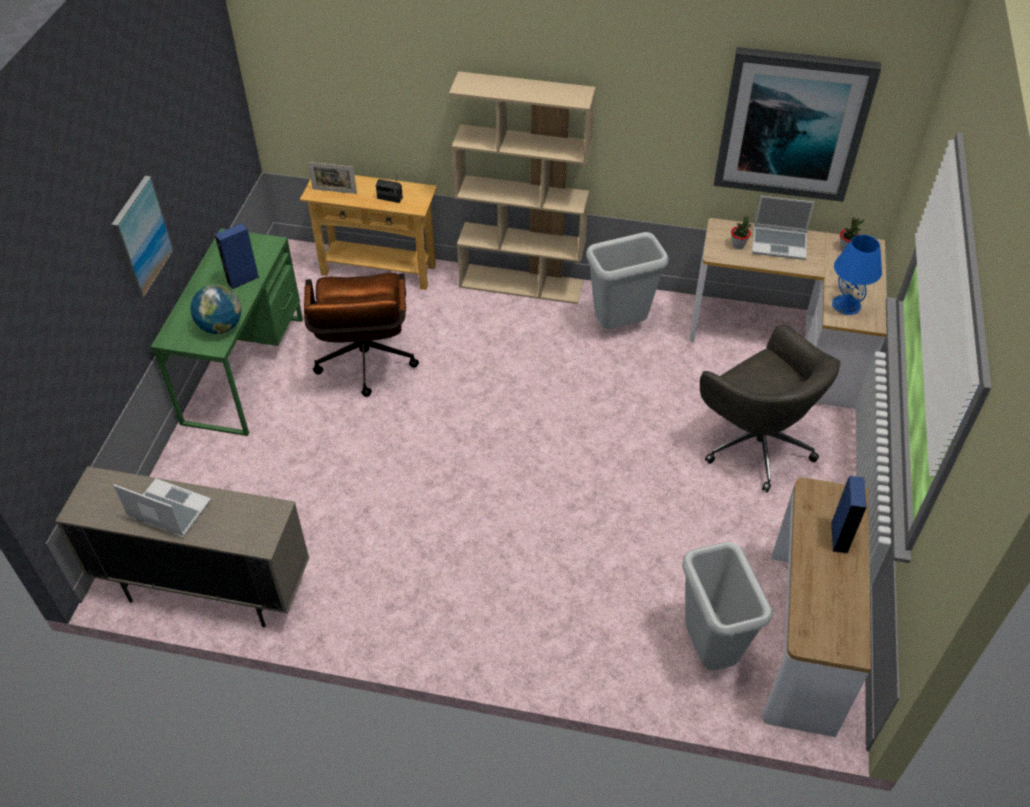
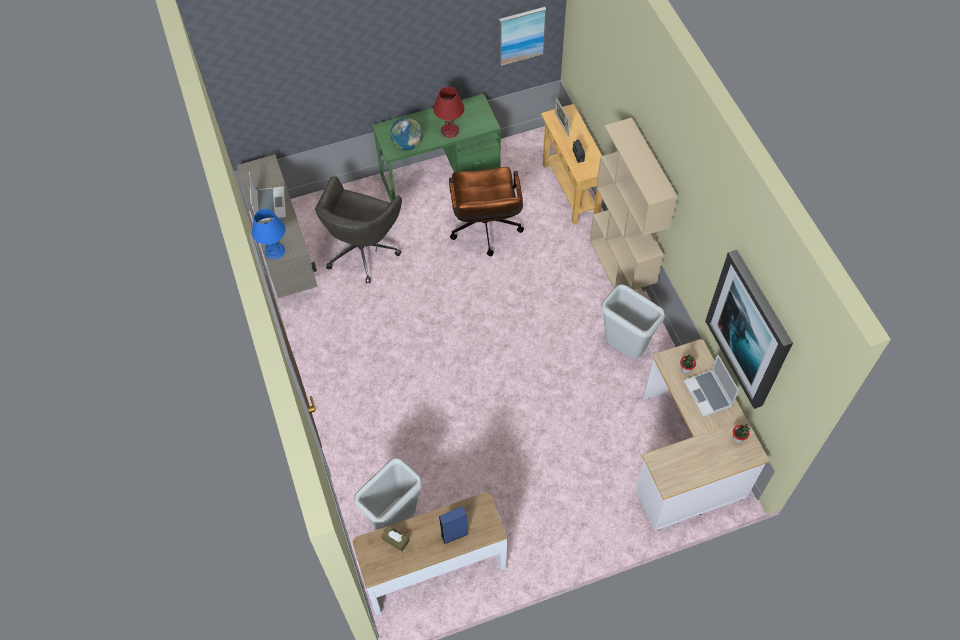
camera: 60 degrees right, 10 degrees up
picture [111,176,174,299] -> picture moved to [499,7,547,66]
blue speaker [215,223,260,289] -> red table lamp [433,87,464,138]
brown office chair [304,273,419,397] -> brown office chair turned 60 degrees counterclockwise [449,167,524,256]
grey office chair [700,325,841,492] -> grey office chair moved to [315,176,402,283]
blue table lamp [832,235,882,315] -> blue table lamp moved to [252,209,285,260]
none -> brown tissue box [381,525,409,552]

